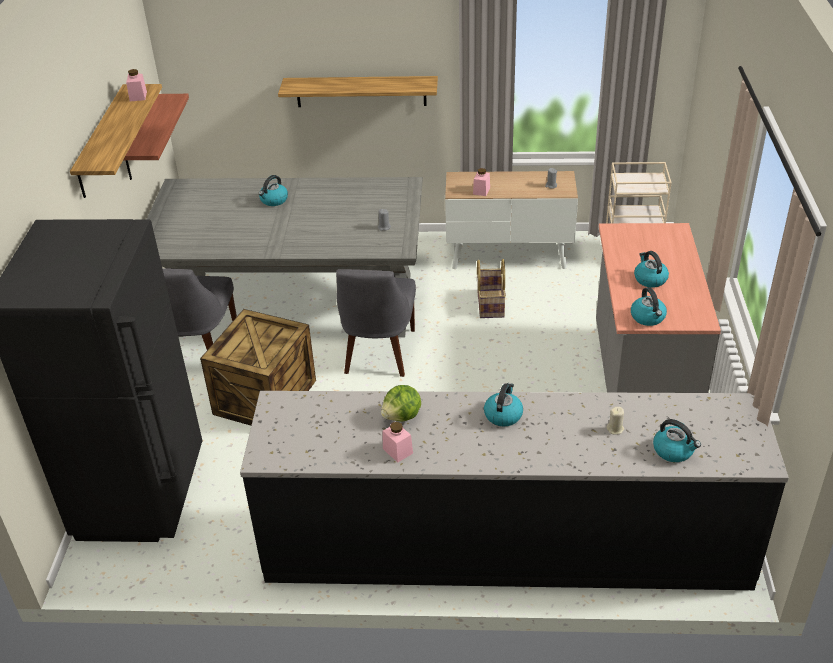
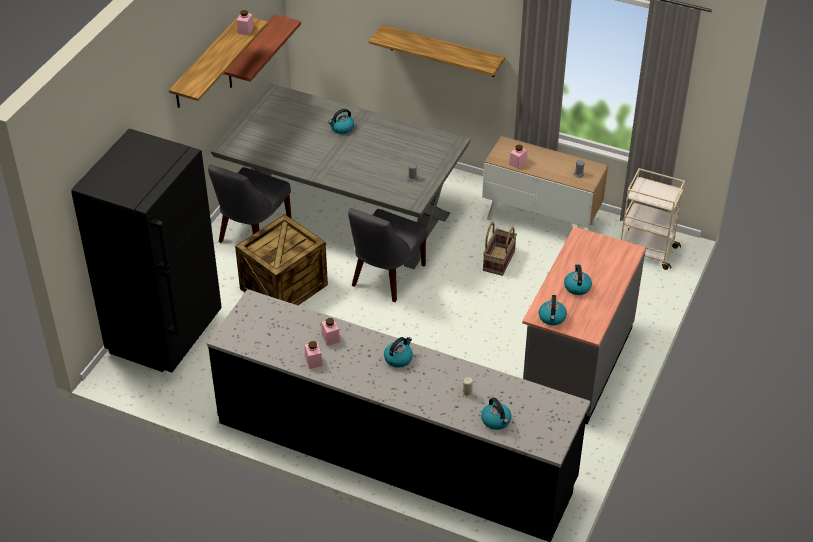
camera: 20 degrees right, 5 degrees up
lettuce [381,385,421,421] -> pink jar [321,318,340,346]

